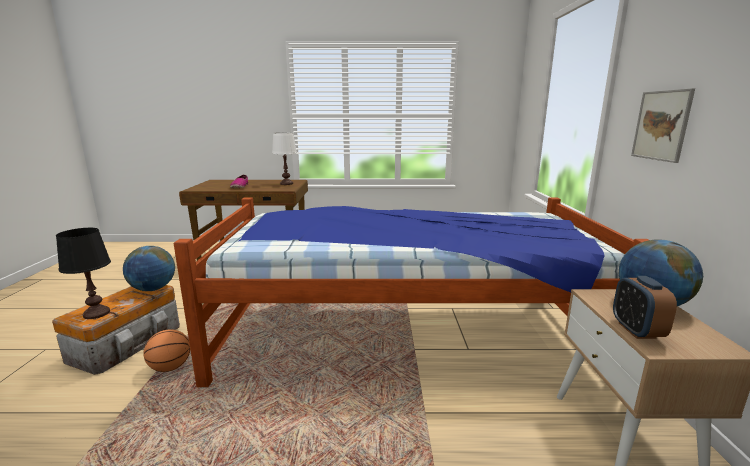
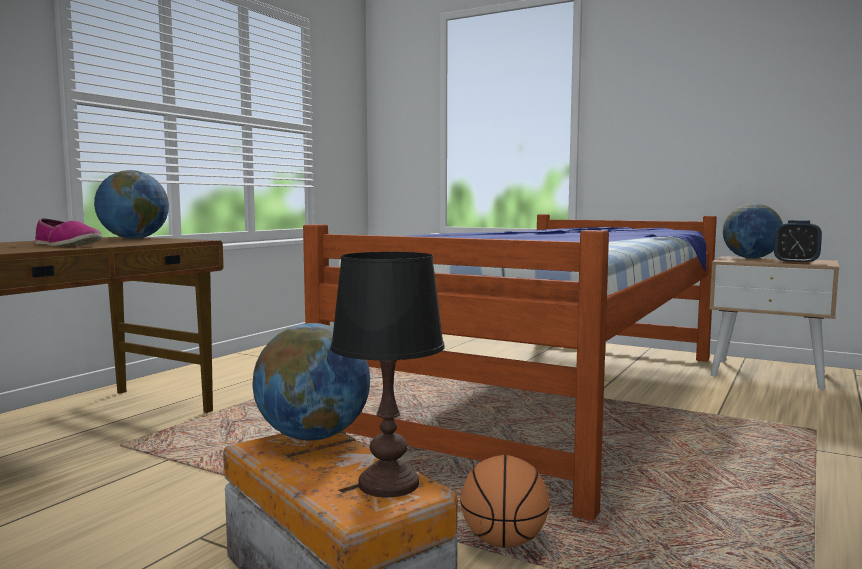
camera: 60 degrees left, 10 degrees down
white table lamp [272,132,297,185] -> globe [94,170,169,239]
picture [631,88,695,163] -> none

